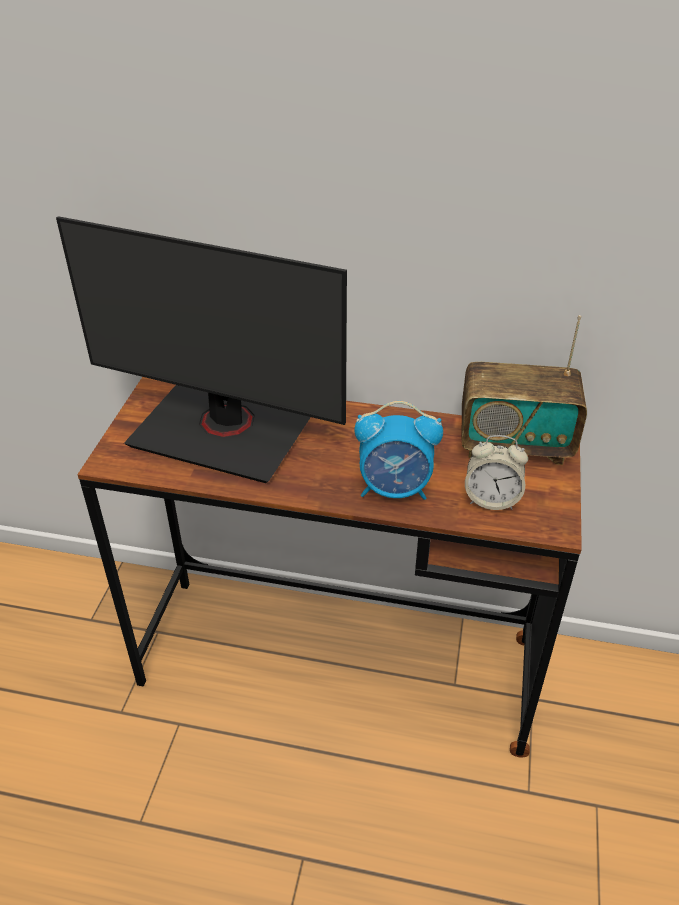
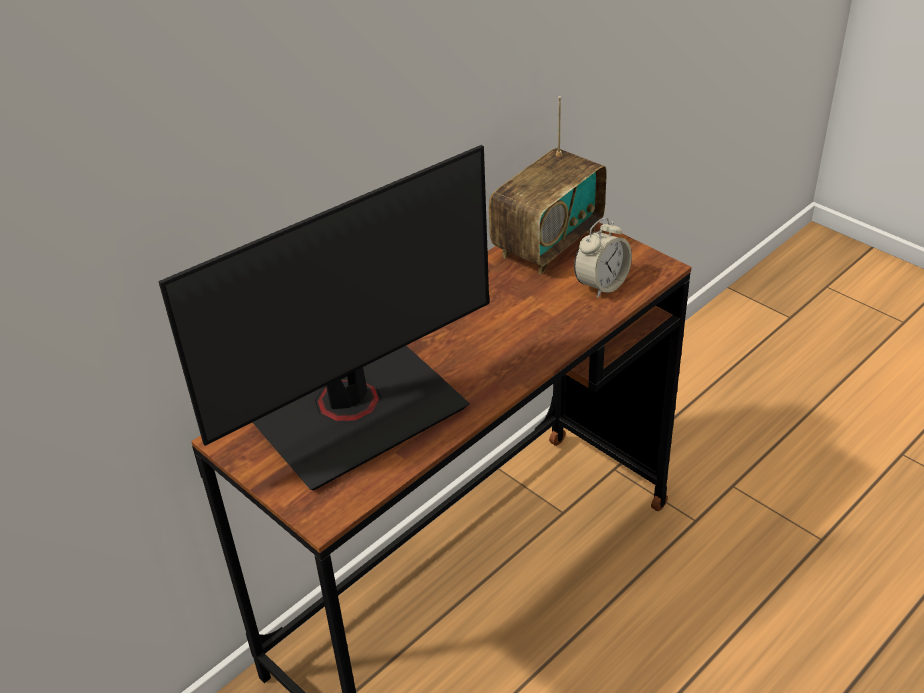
camera: 55 degrees left, 0 degrees up
alarm clock [354,401,443,500] -> none

